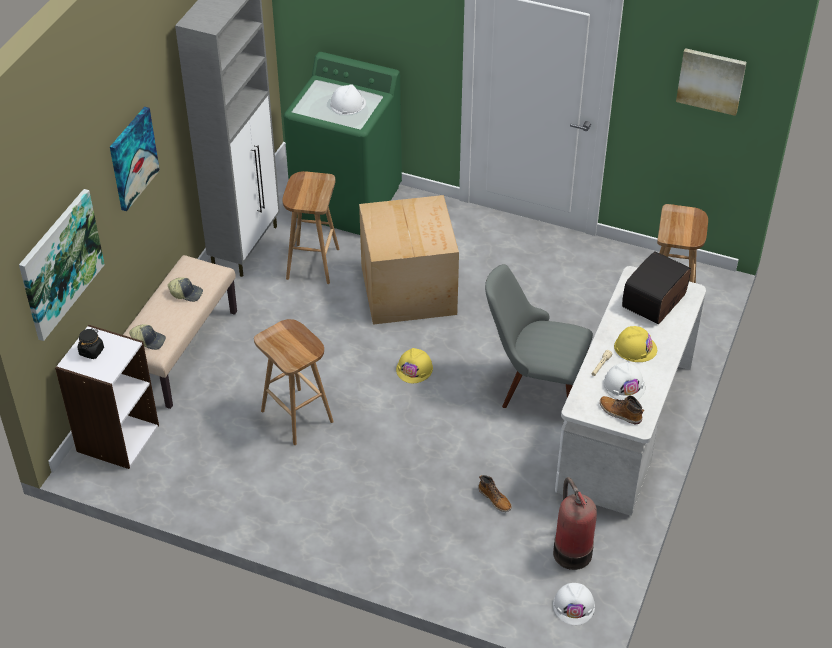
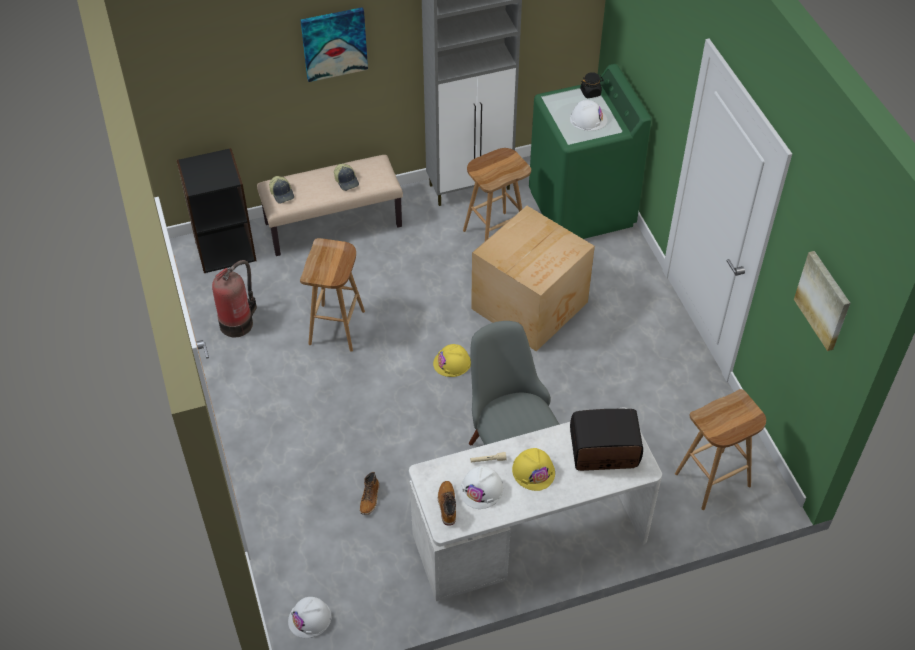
camera: 50 degrees right, 5 degrees up
picture [19,189,105,341] -> none
white bookcase [55,325,159,469] -> black bookcase [176,148,256,273]
black jar [78,328,104,359] -> black jar moved to [580,72,603,98]
fire extinguisher [553,477,597,570] -> fire extinguisher moved to [212,260,257,337]

